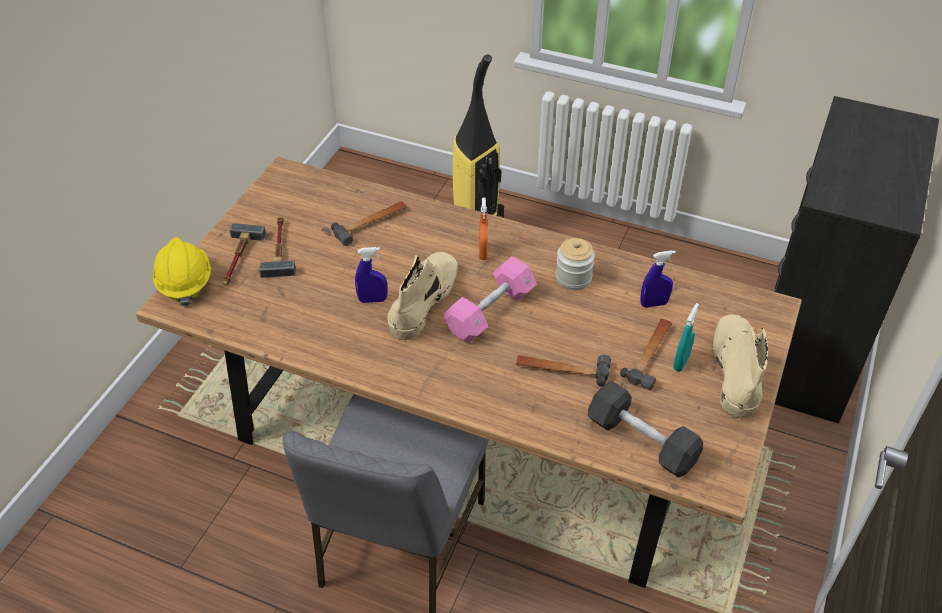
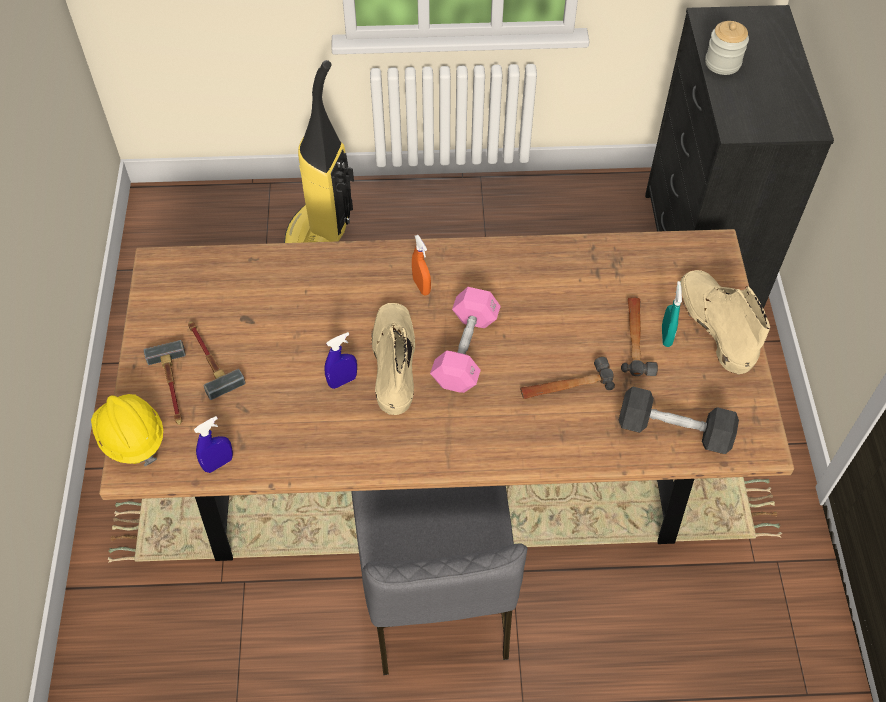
camera: 25 degrees left, 10 degrees up
hammer [331,201,407,246] -> none
jar [556,238,595,290] -> jar moved to [705,21,749,75]
blue spray bottle [640,250,676,308] -> blue spray bottle moved to [194,416,233,473]

